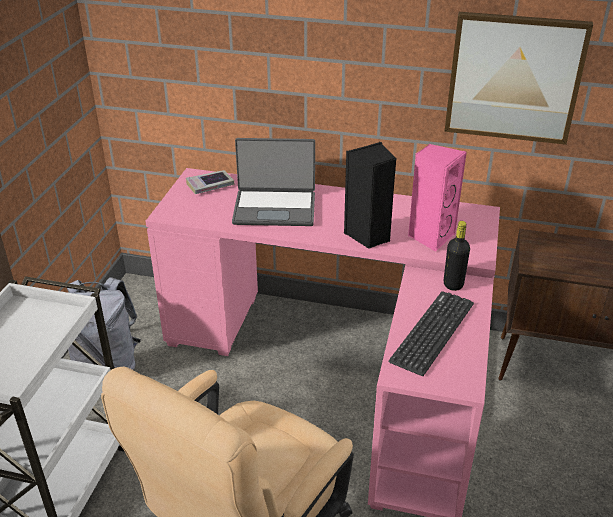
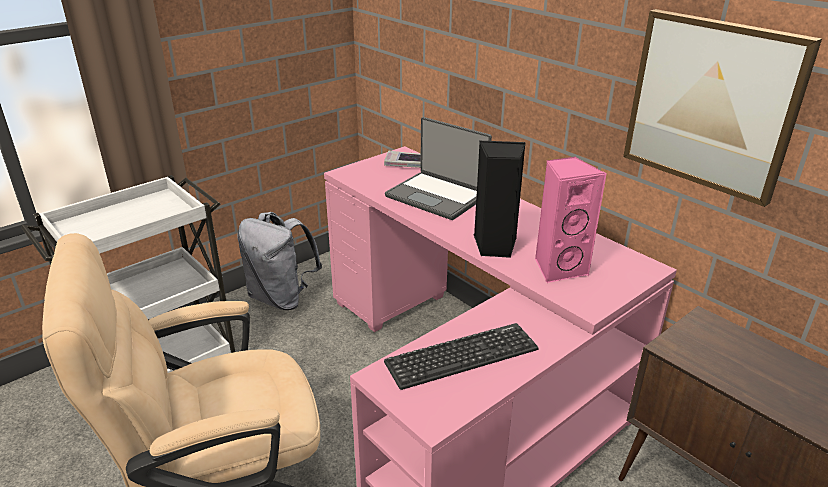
camera: 35 degrees right, 5 degrees down
black bottle [444,221,470,291] -> none

